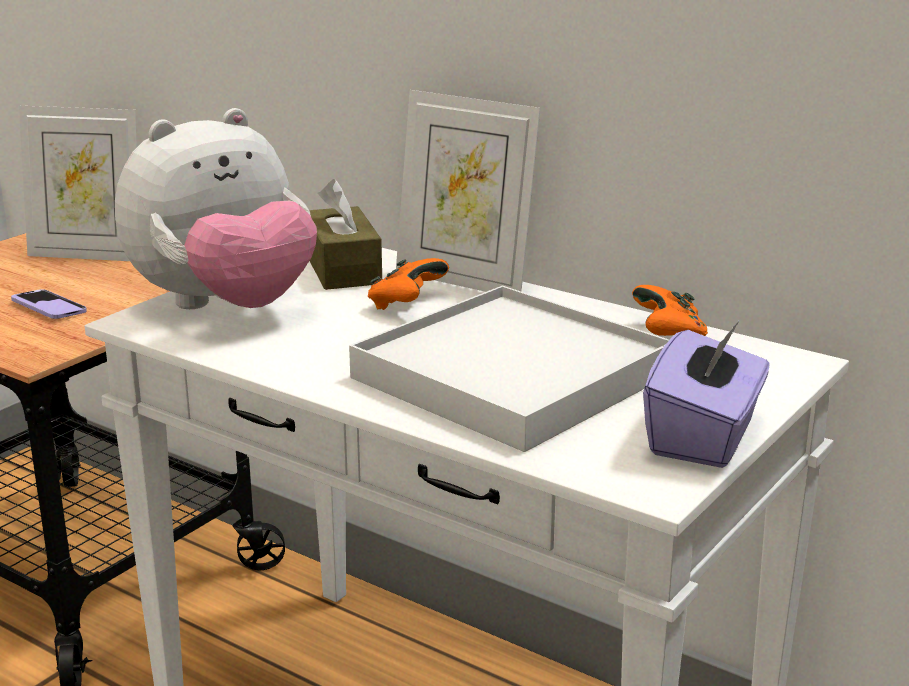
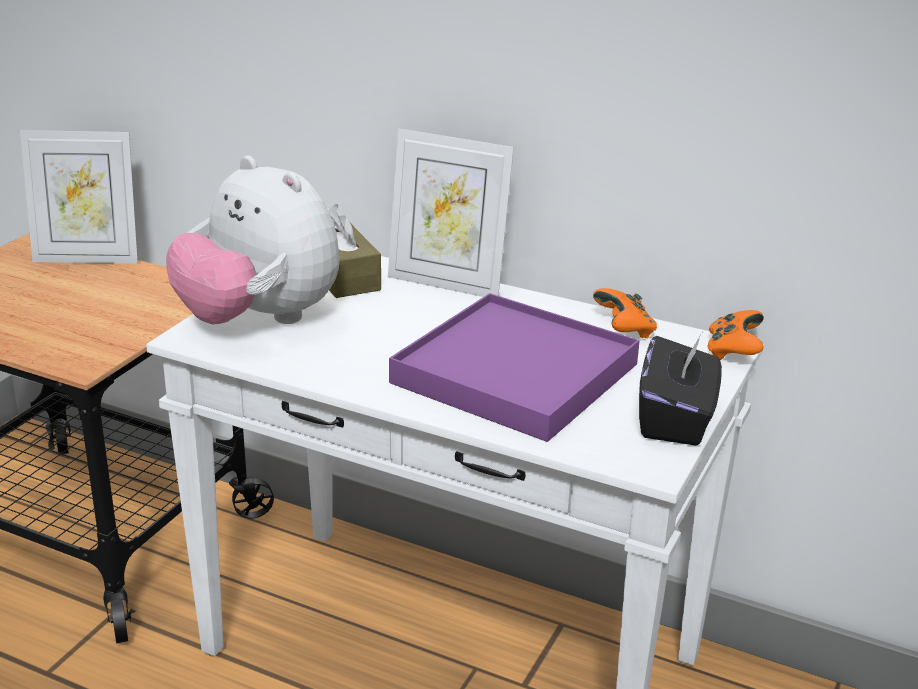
camera: 10 degrees left, 5 degrees up
phone [11,289,86,319] -> none
plush toy [115,108,317,309] -> plush toy turned 90 degrees clockwise [166,156,340,324]
white tray [349,286,669,452] -> purple tray [389,293,640,442]
orange game controller [368,258,449,310] -> orange game controller moved to [707,310,764,360]
purple tissue box [643,320,769,468] -> black tissue box [639,333,722,446]

